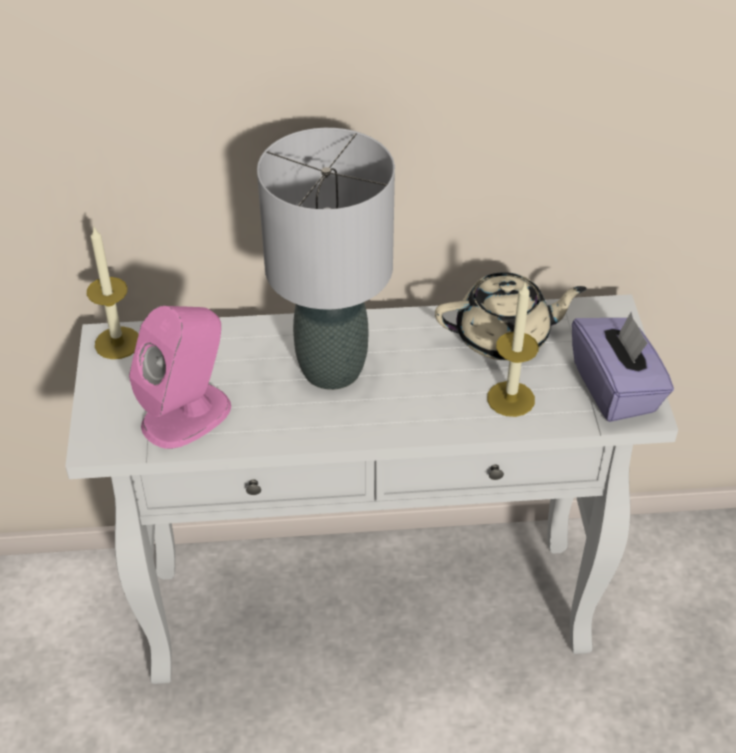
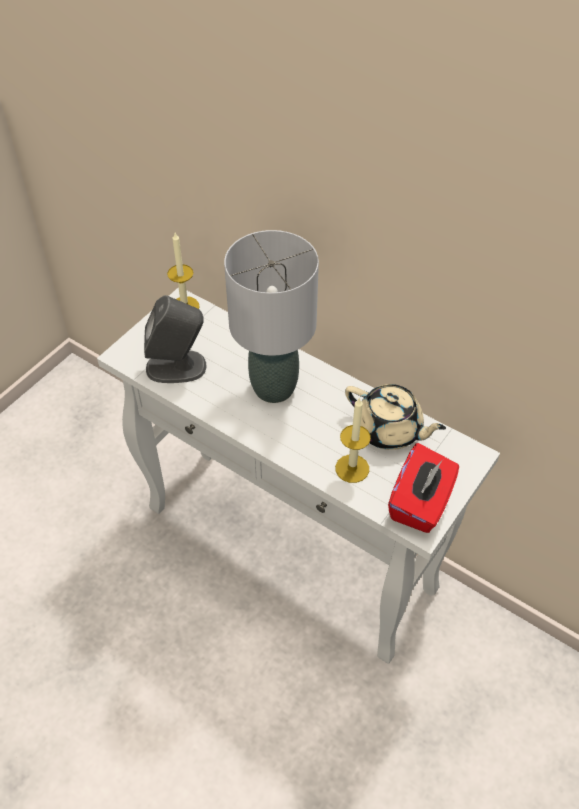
camera: 40 degrees right, 5 degrees up
pink speaker [129,306,231,449] -> grey speaker [144,295,207,383]
purple tissue box [572,312,674,422] -> red tissue box [388,443,459,533]

